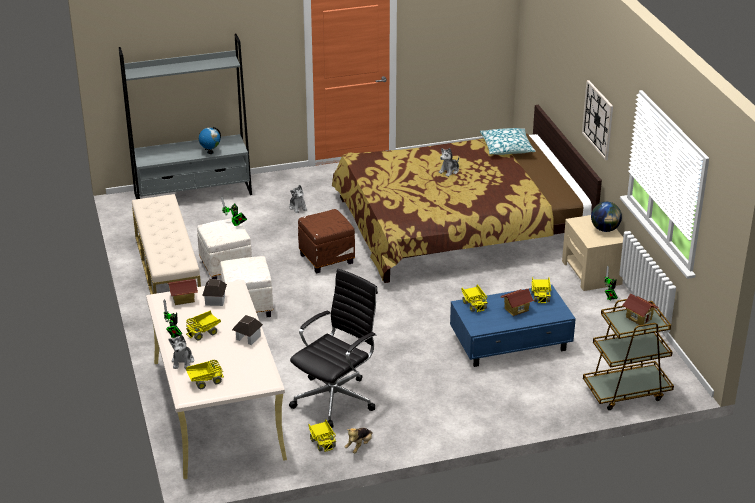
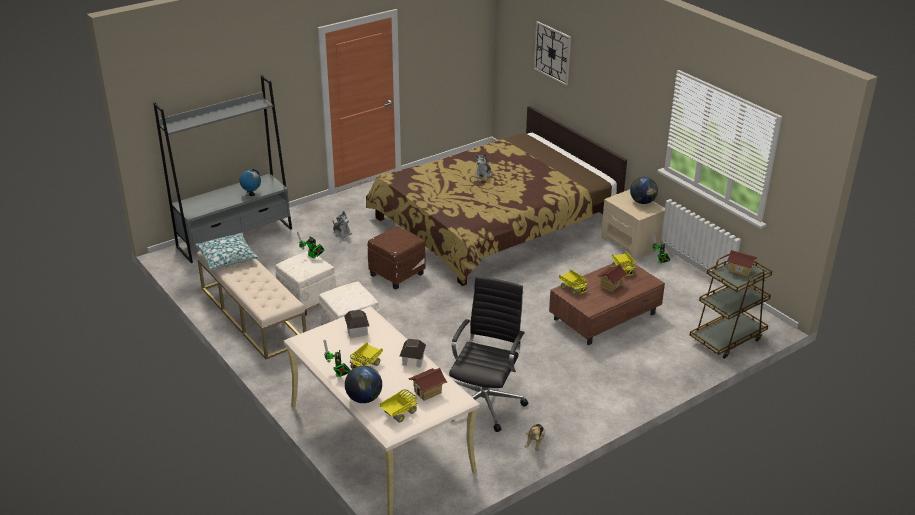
camera: 20 degrees left, 0 degrees up
toy house [168,279,198,305] -> toy house moved to [408,368,447,401]
plush toy [169,335,194,369] -> globe [345,366,382,403]
toy truck [308,419,336,452] -> none
blue coffee table [450,285,576,367] -> brown coffee table [549,263,665,345]
pillow [480,128,536,155] -> pillow moved to [195,233,259,270]
wall clock [582,80,613,160] -> wall clock moved to [534,21,571,86]

